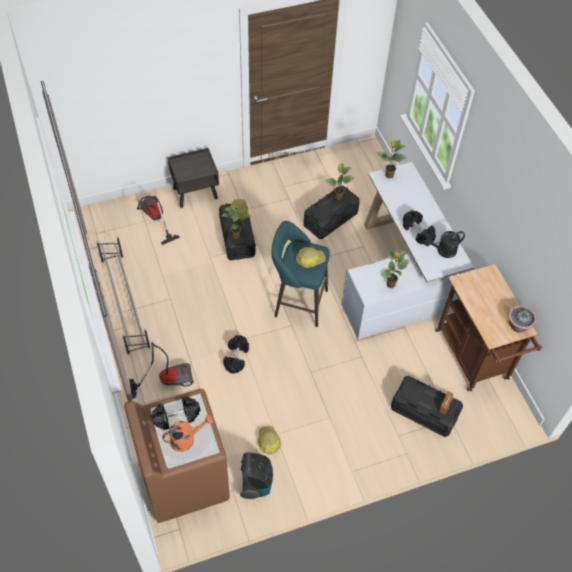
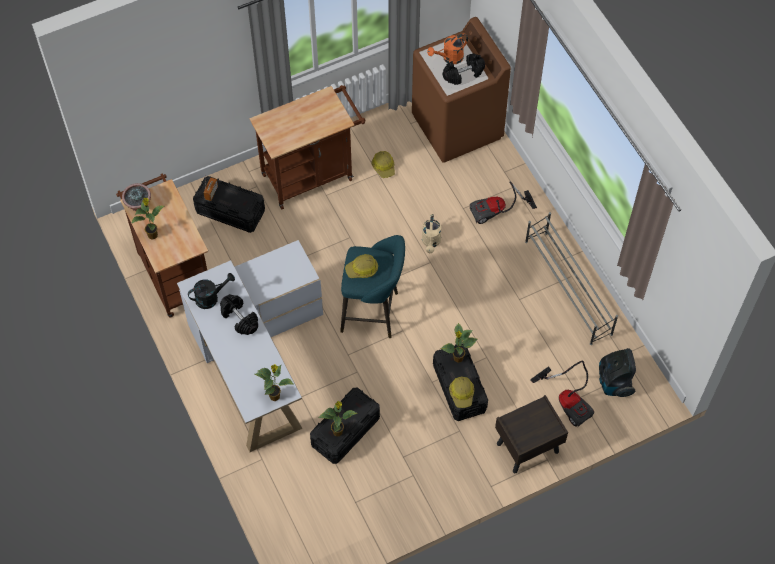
camera: 175 degrees right, 5 degrees up
black dumbbell [223,335,249,373] -> beige watering can [422,214,441,253]
vacuum cleaner [240,452,273,499] -> vacuum cleaner moved to [599,348,636,397]
potted plant [380,249,410,288] -> potted plant moved to [132,198,164,239]
none -> brown cart [250,85,366,209]

